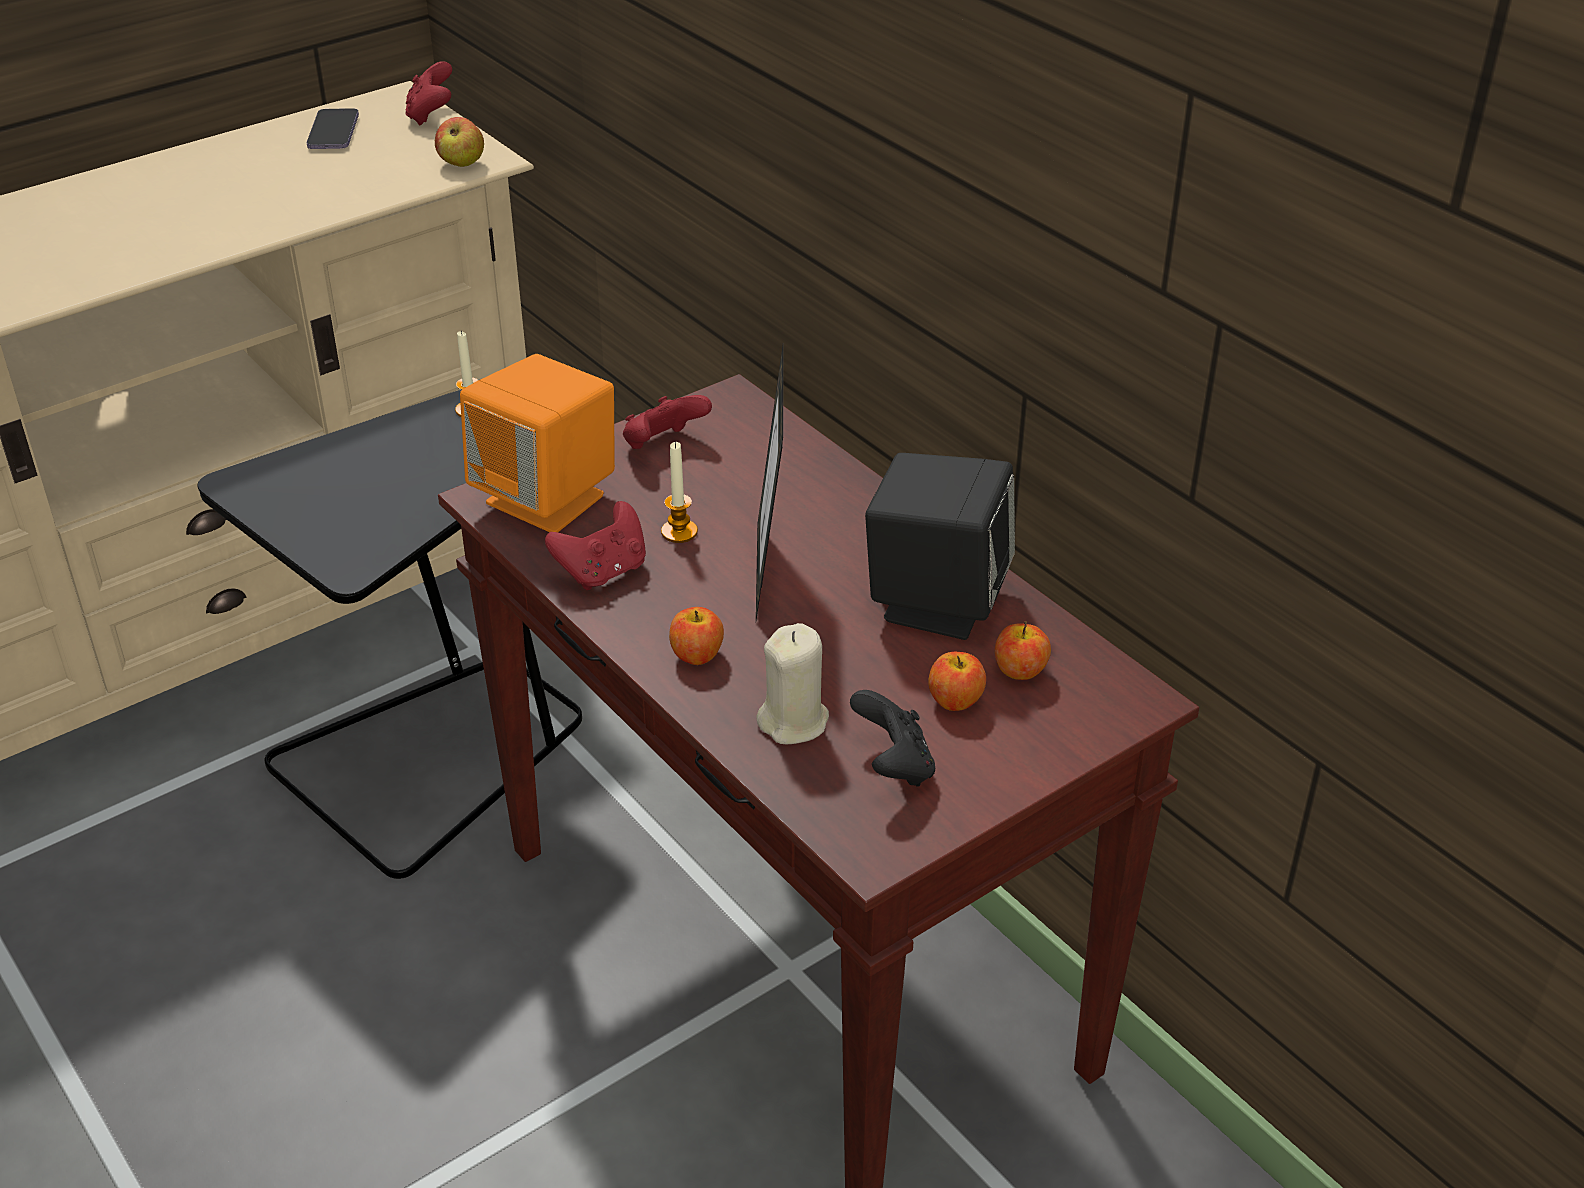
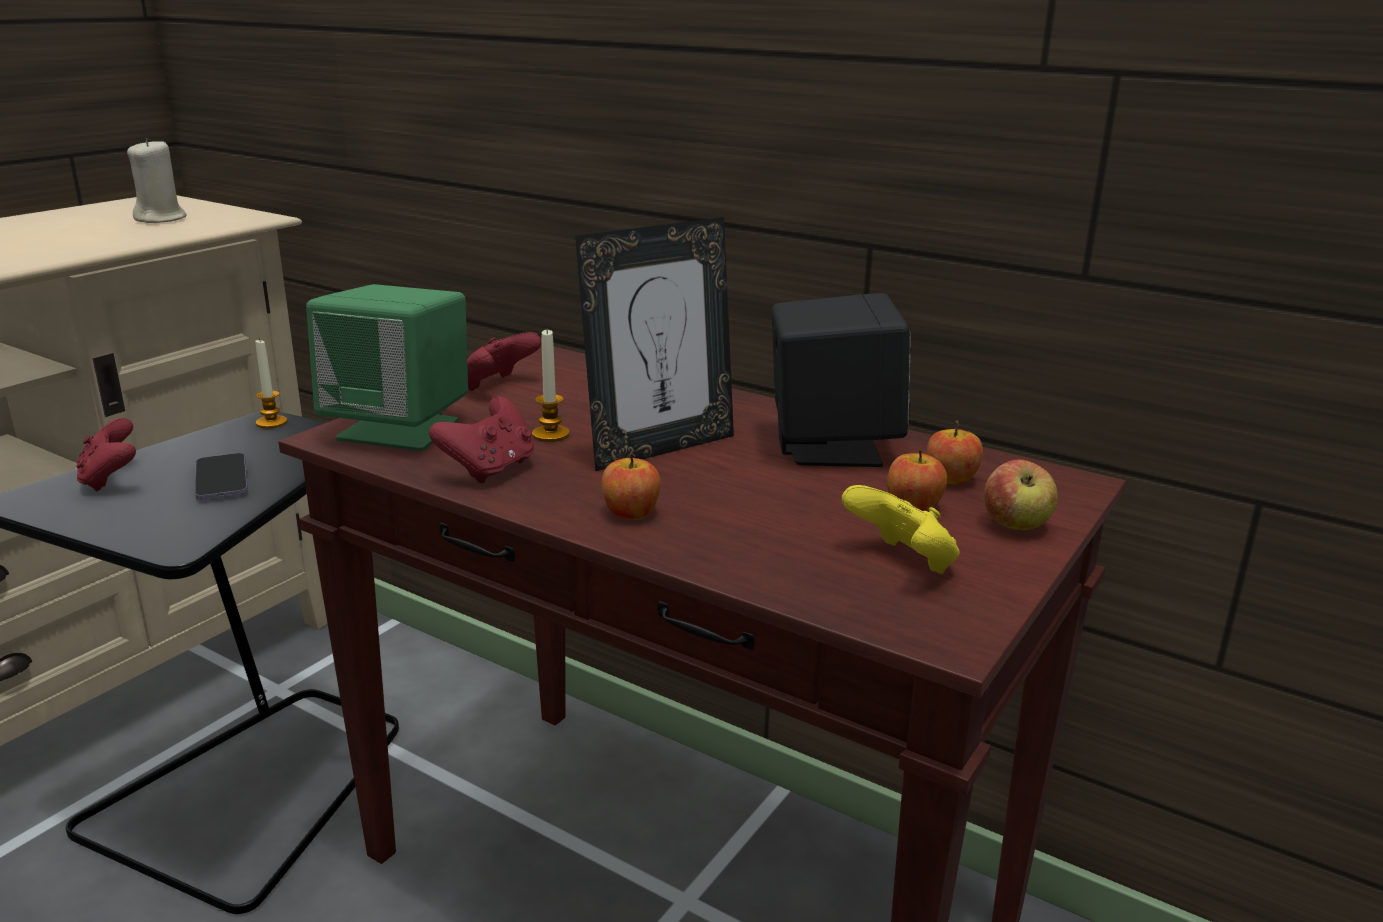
camera: 20 degrees left, 15 degrees down
phone [307,108,359,149] -> phone moved to [195,453,248,500]
red game controller [405,61,452,126] -> red game controller moved to [76,418,136,491]
apple [435,117,484,167] -> apple moved to [984,460,1058,530]
orange speaker [460,354,615,532] -> green speaker [306,284,468,451]
picture frame [756,346,783,620] -> picture frame turned 105 degrees counterclockwise [575,217,734,471]
beige candle [756,623,829,744] -> beige candle moved to [127,138,187,223]
black game controller [850,690,935,787] -> yellow game controller [842,485,960,574]

